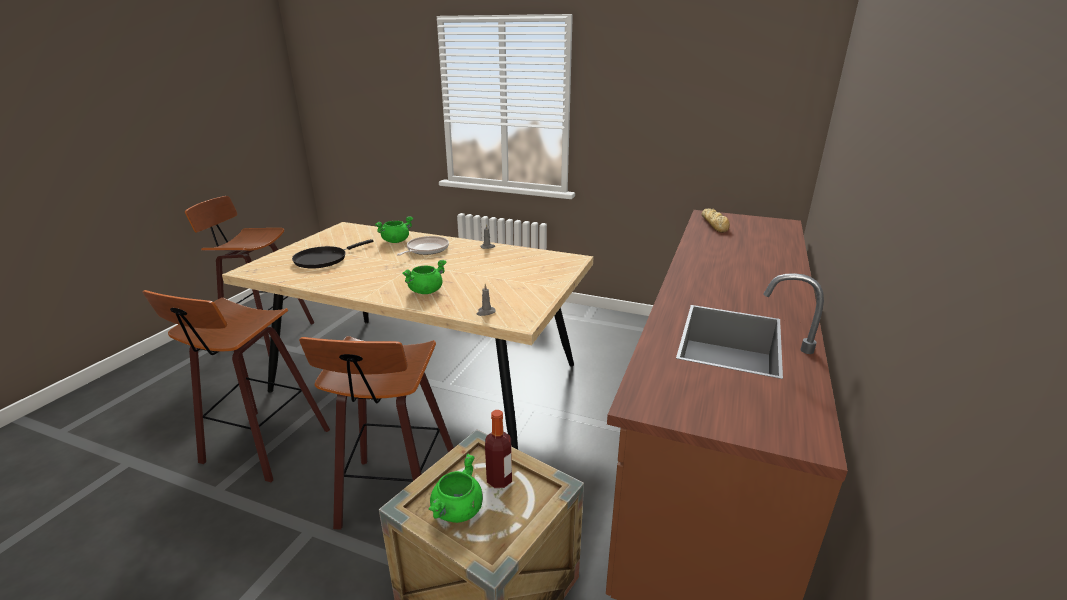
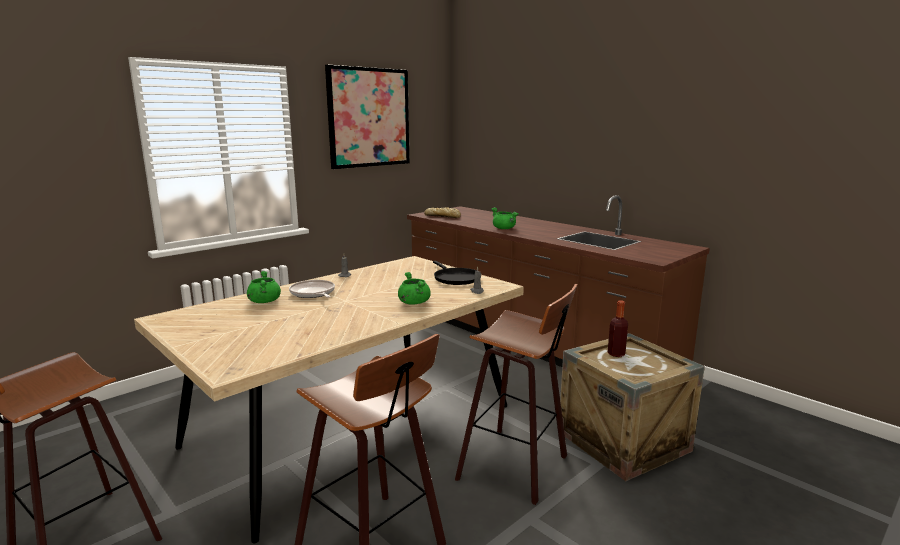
camera: 65 degrees left, 10 degrees down
black frying pan [292,239,374,268] -> black frying pan moved to [433,261,477,285]
green cooking pot [428,454,483,523] -> green cooking pot moved to [491,207,519,229]
none -> picture [325,65,410,169]

